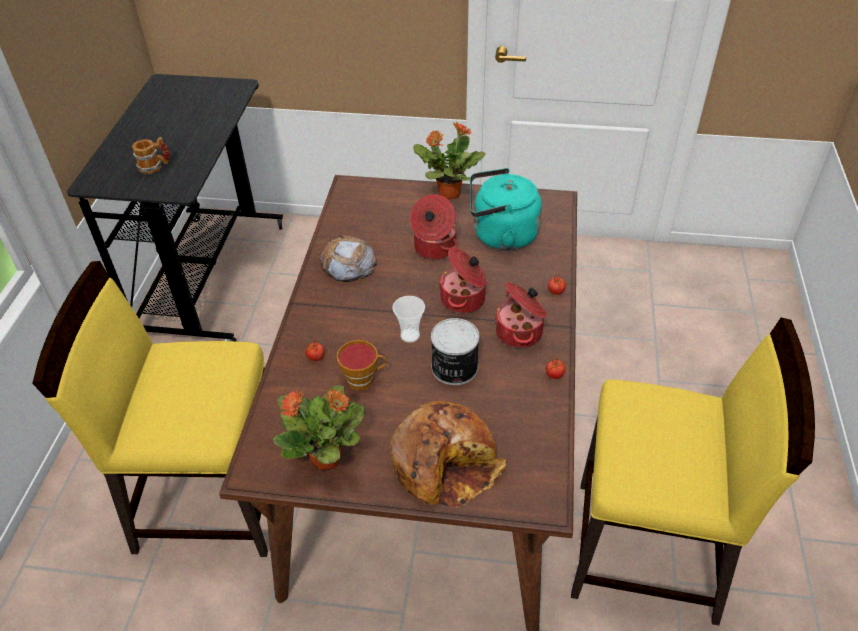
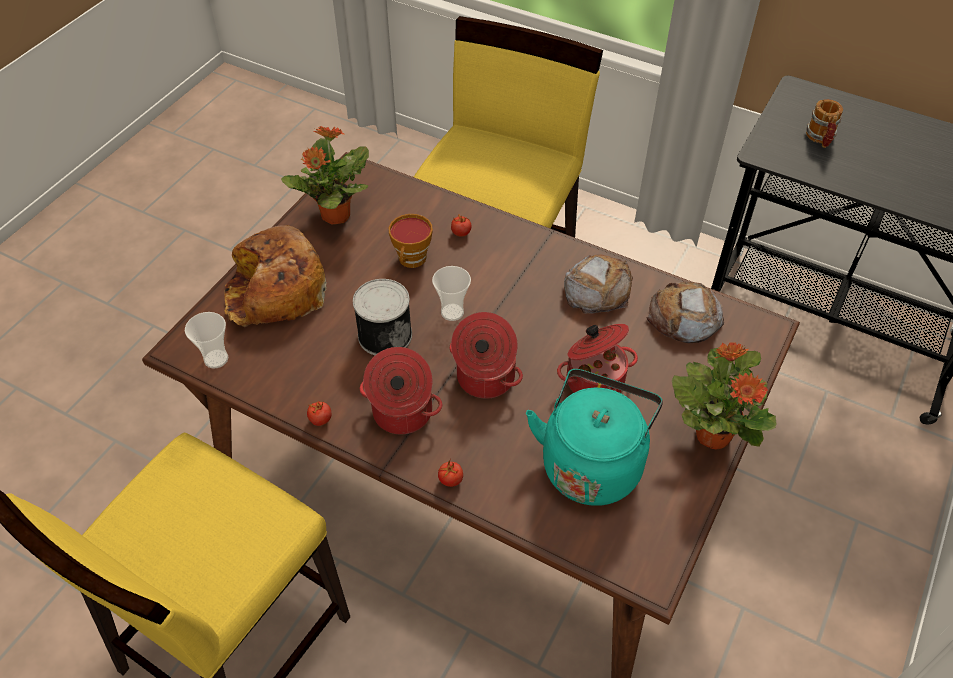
camera: 110 degrees right, 5 degrees up
none -> cup [185,312,228,368]
none -> bread [647,281,724,343]

